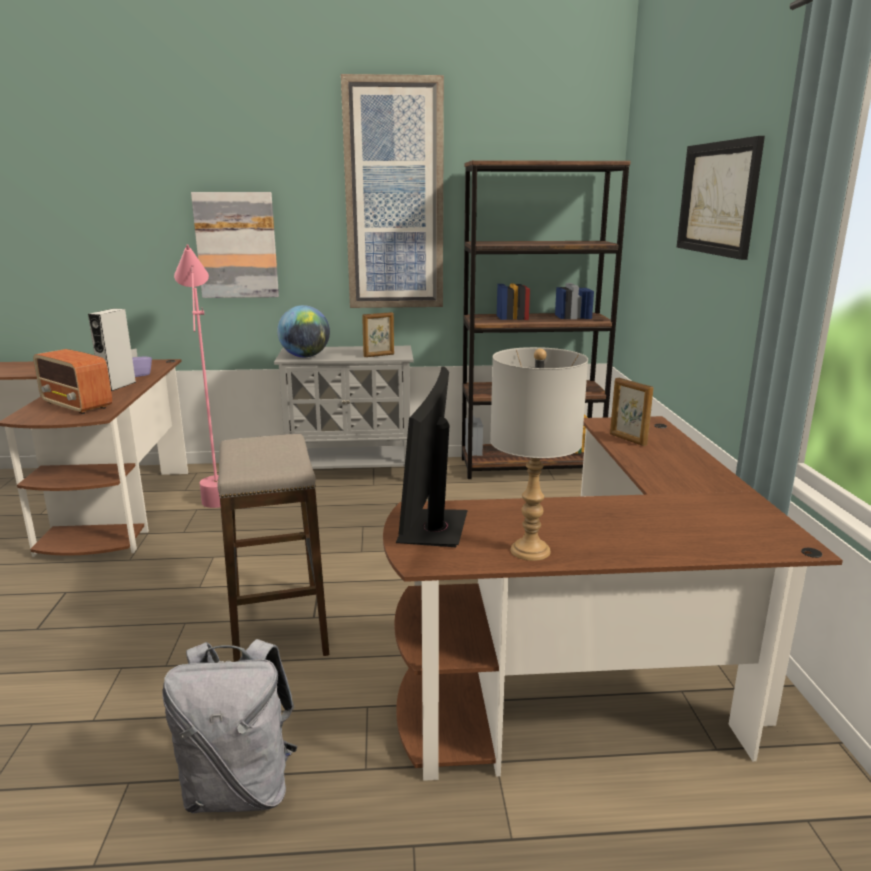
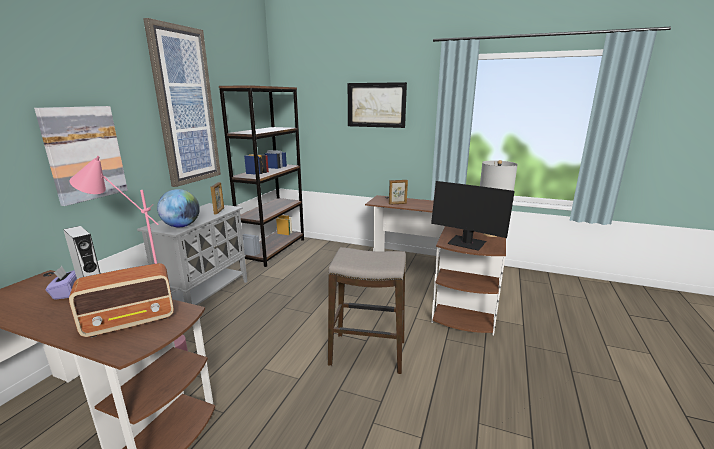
camera: 65 degrees left, 0 degrees up
grey backpack [162,639,298,813] -> none

